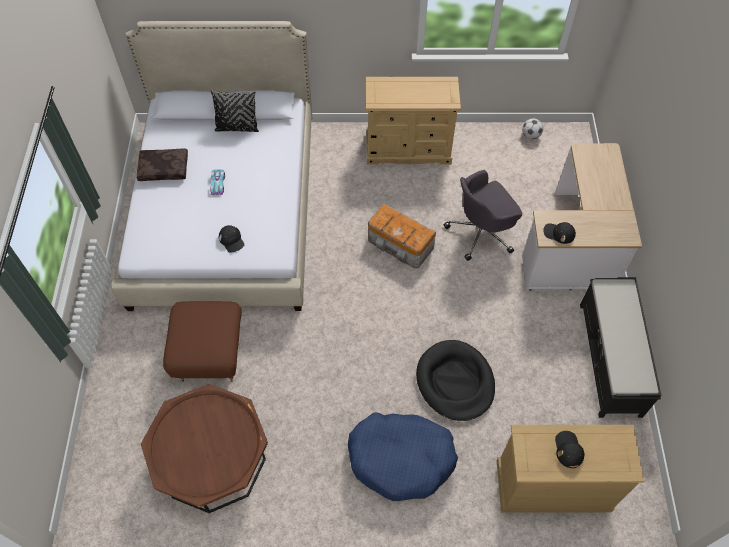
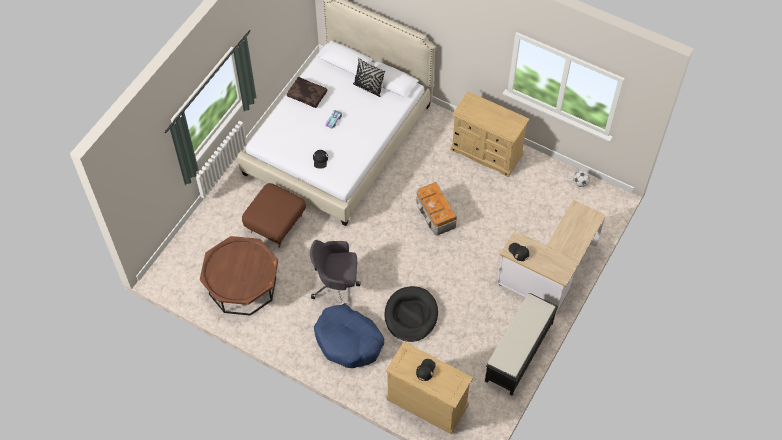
camera: 30 degrees right, 0 degrees up
grey office chair [444,170,522,261] -> grey office chair moved to [310,240,361,305]

